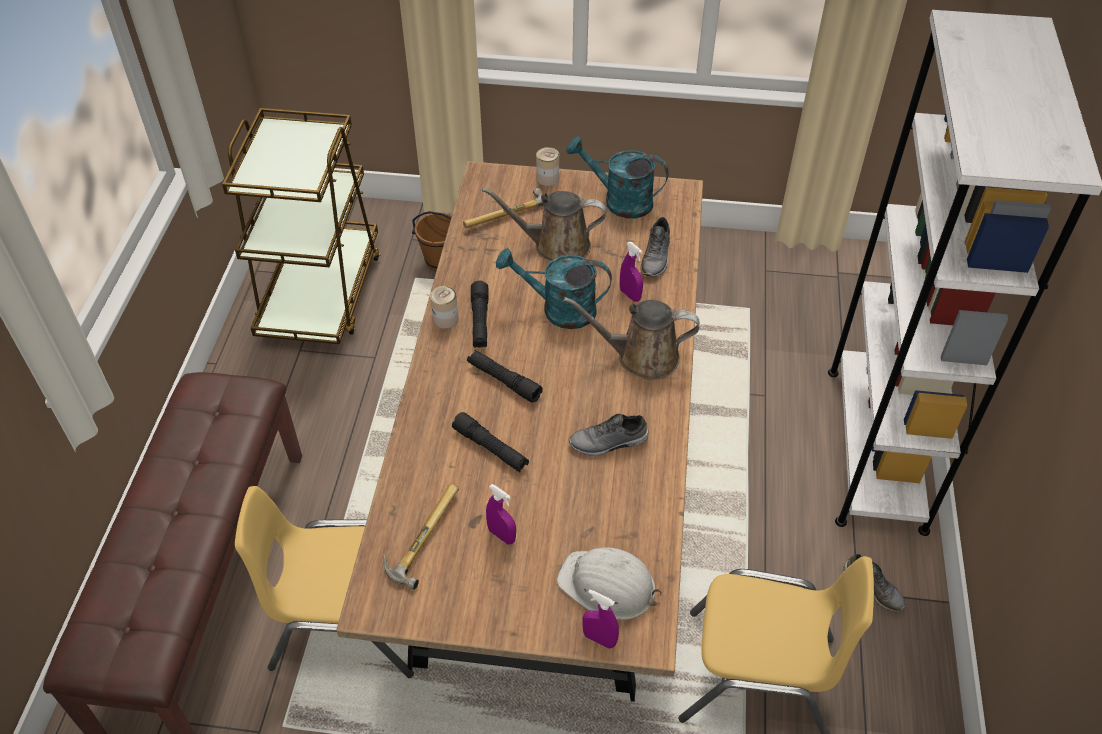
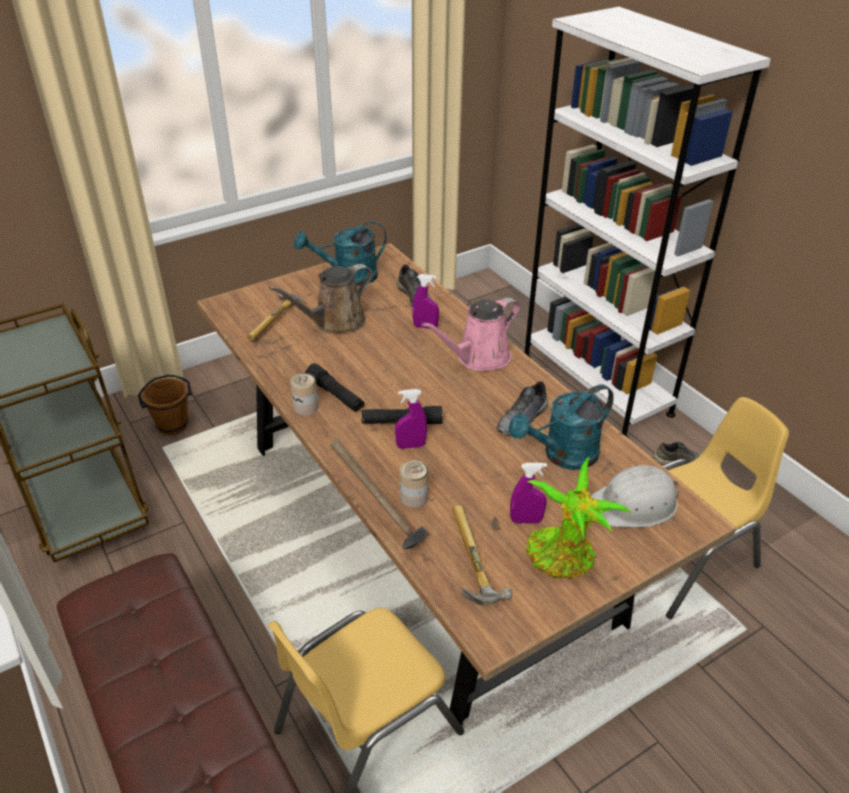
camera: 40 degrees left, 10 degrees down
black flashlight [452,412,529,472] -> none
turquoise watering can [496,248,612,329] -> turquoise watering can moved to [509,384,614,470]
can [536,147,559,186] -> can moved to [400,460,429,508]
brown watering can [564,297,700,380] -> pink watering can [422,297,520,371]
purple spray bottle [582,589,619,649] -> purple spray bottle moved to [395,389,427,449]
none -> hammer [330,439,429,549]
none -> potted plant [526,457,632,578]

